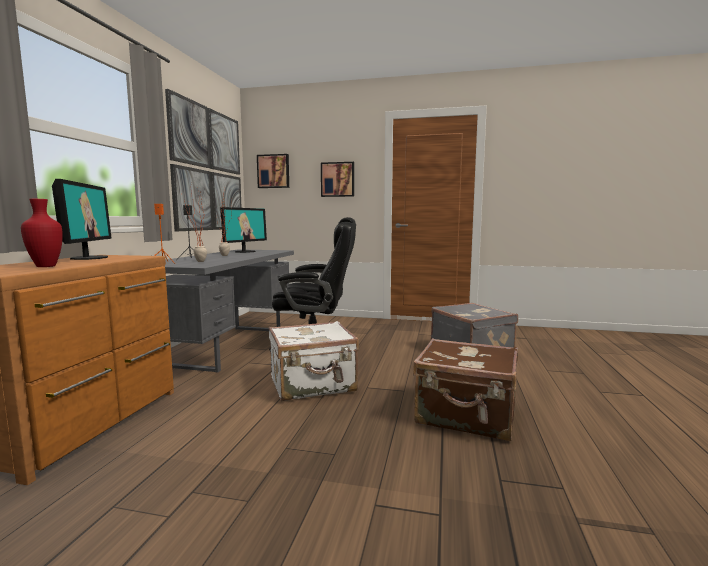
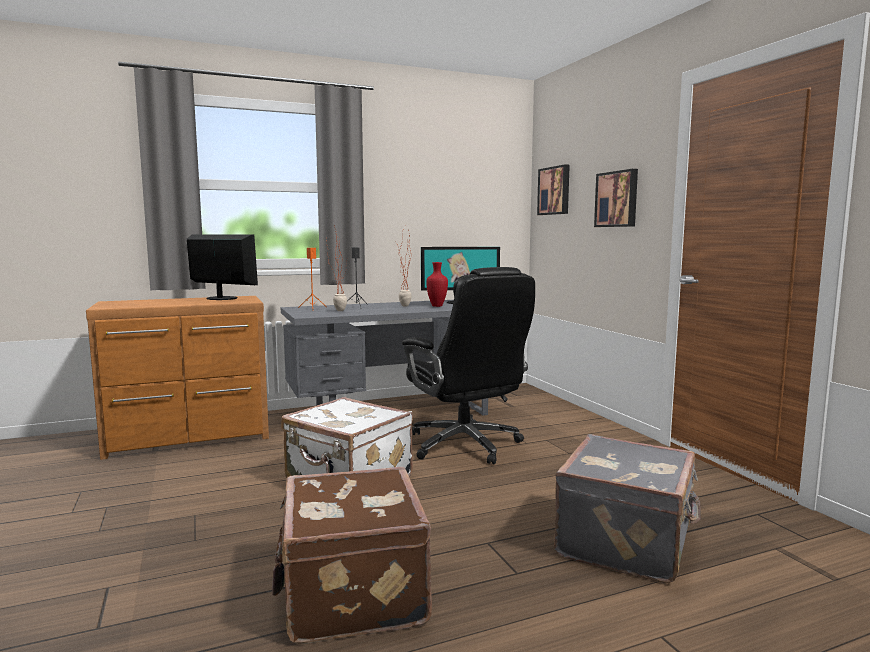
camera: 55 degrees right, 0 degrees up
red vase [21,199,63,267] -> red vase moved to [426,262,448,307]
monitor [52,179,112,260] -> monitor turned 105 degrees counterclockwise [187,234,258,300]
picture [165,89,242,231] -> none

